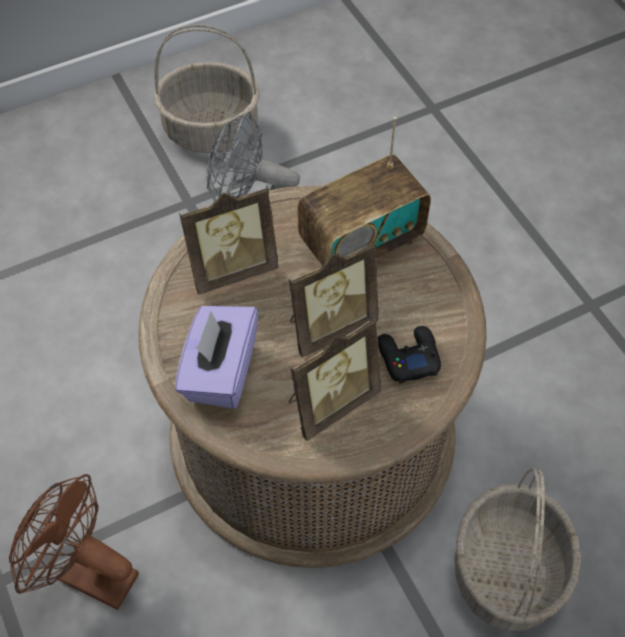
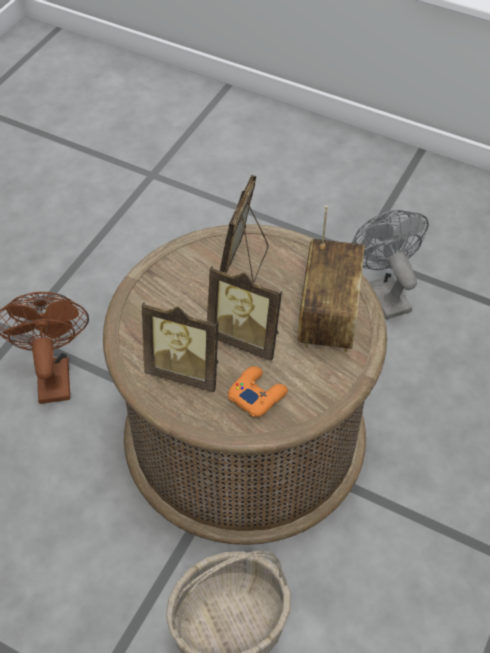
camera: 55 degrees right, 5 degrees down
basket [154,24,260,153] -> none
purple tissue box [175,306,259,409] -> none
picture frame [179,185,279,295] -> picture frame turned 75 degrees clockwise [220,175,269,282]
radio [297,117,431,266] -> radio turned 105 degrees counterclockwise [298,206,364,352]
black game controller [378,326,441,384] -> orange game controller [228,366,288,417]

